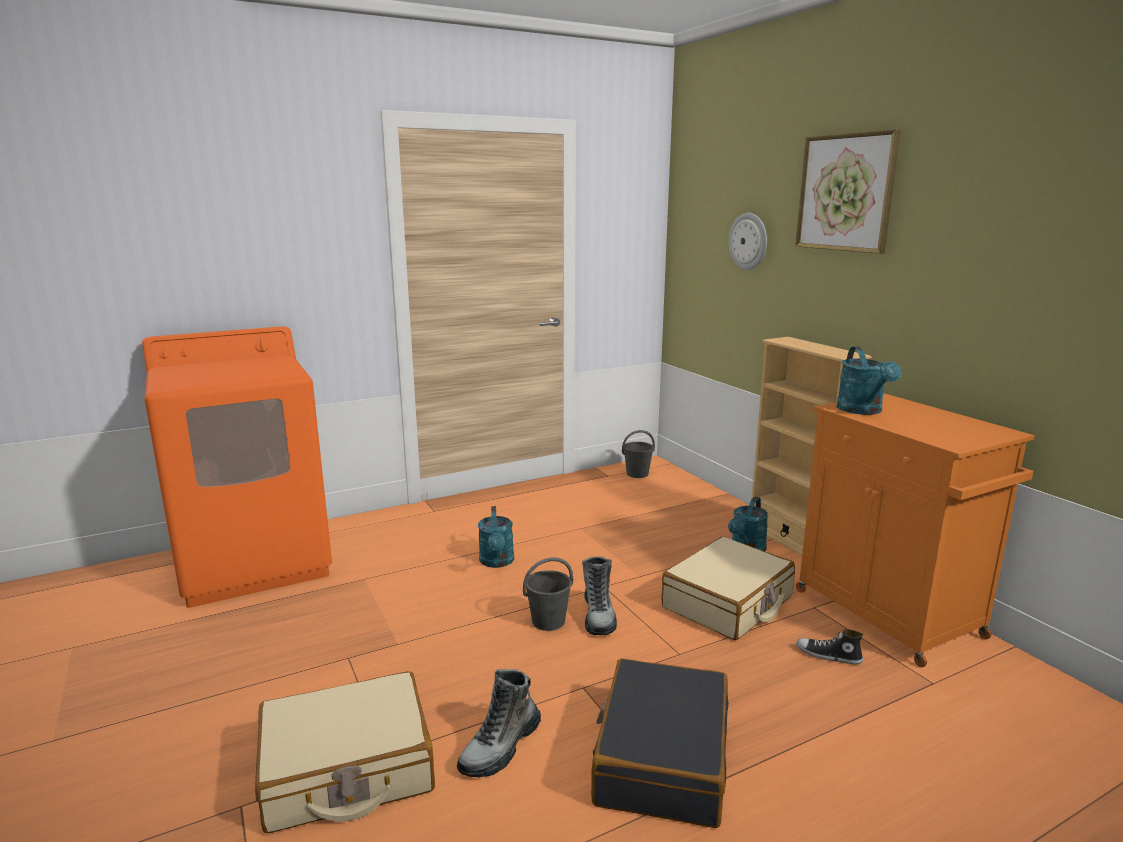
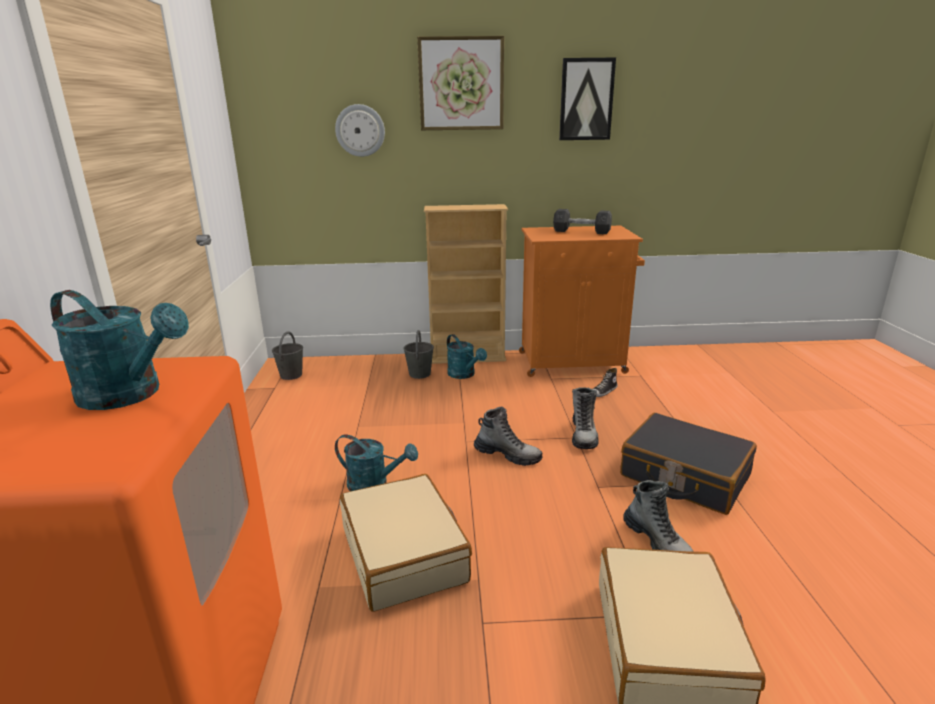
camera: 65 degrees left, 5 degrees up
grey bucket [523,557,573,631] -> grey bucket moved to [403,330,434,379]
beige suitcase [662,537,795,640] -> beige suitcase moved to [340,474,472,612]
turquoise watering can [837,346,901,415] -> turquoise watering can moved to [50,290,189,410]
none -> grey dumbbell [553,209,612,234]
none -> picture [559,58,616,140]
none -> boot [572,387,599,449]

